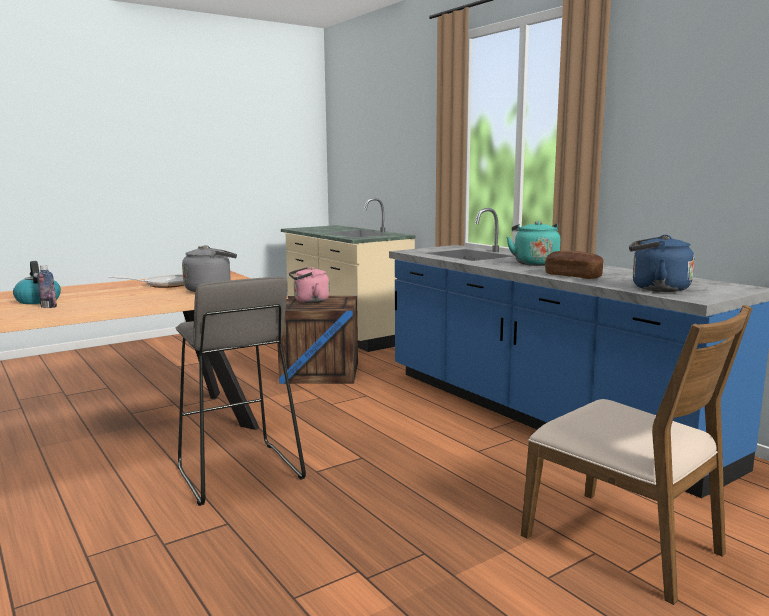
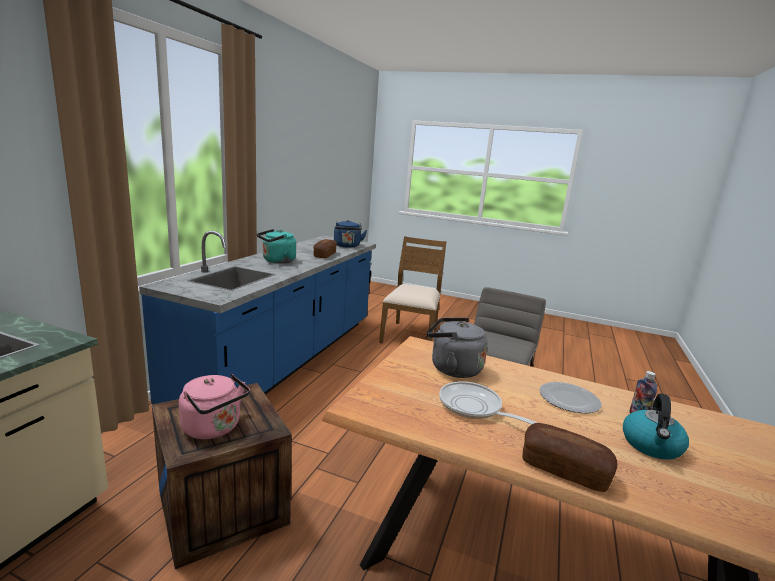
camera: 125 degrees left, 5 degrees up
none -> bread [522,423,617,492]
none -> plate [539,382,602,413]

